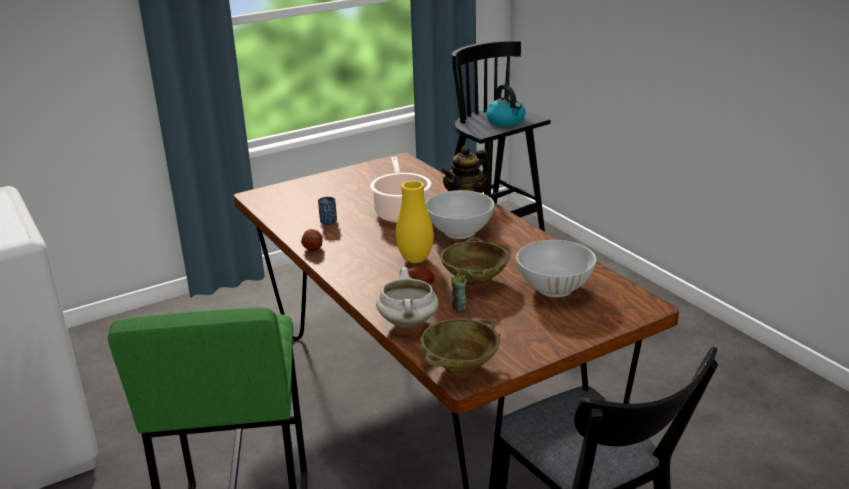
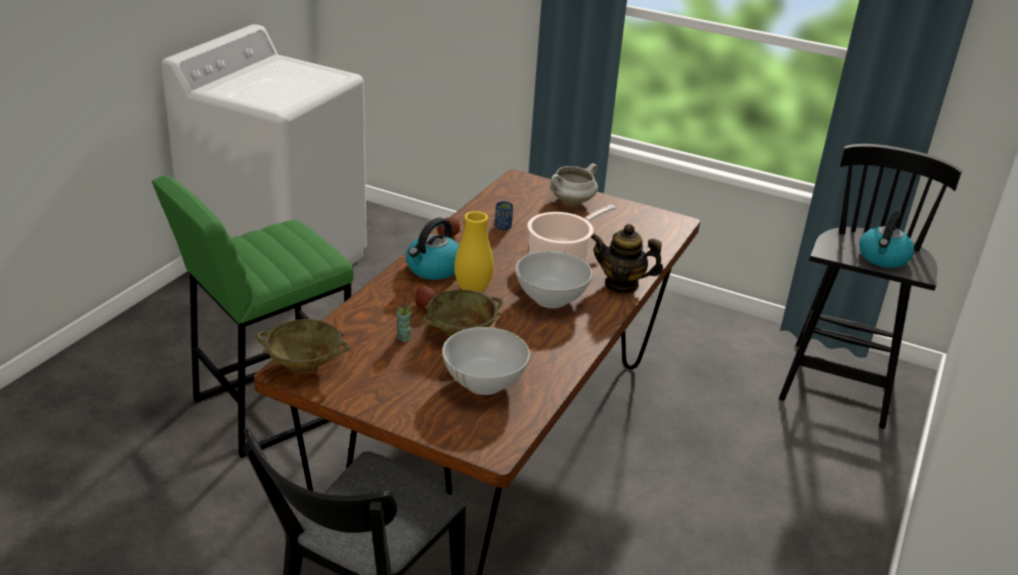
camera: 55 degrees right, 5 degrees up
white cooking pot [376,268,439,328] -> white cooking pot moved to [550,163,598,205]
none -> kettle [406,218,459,280]

